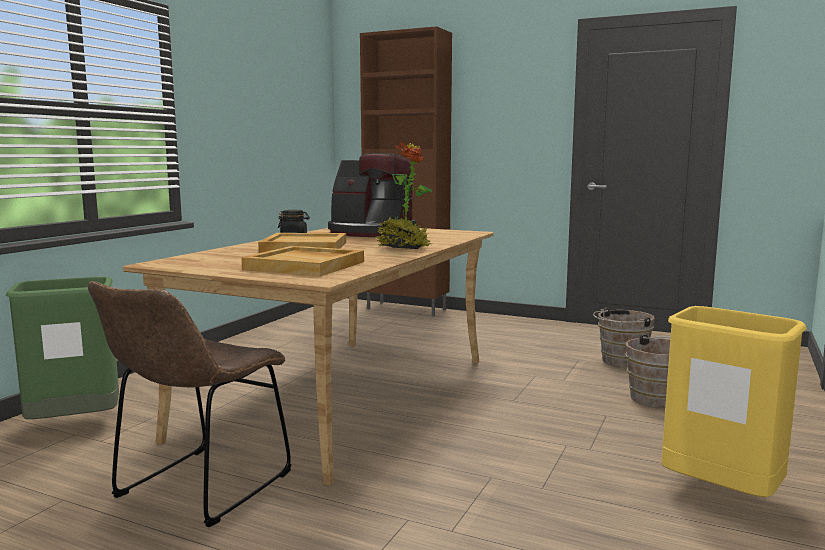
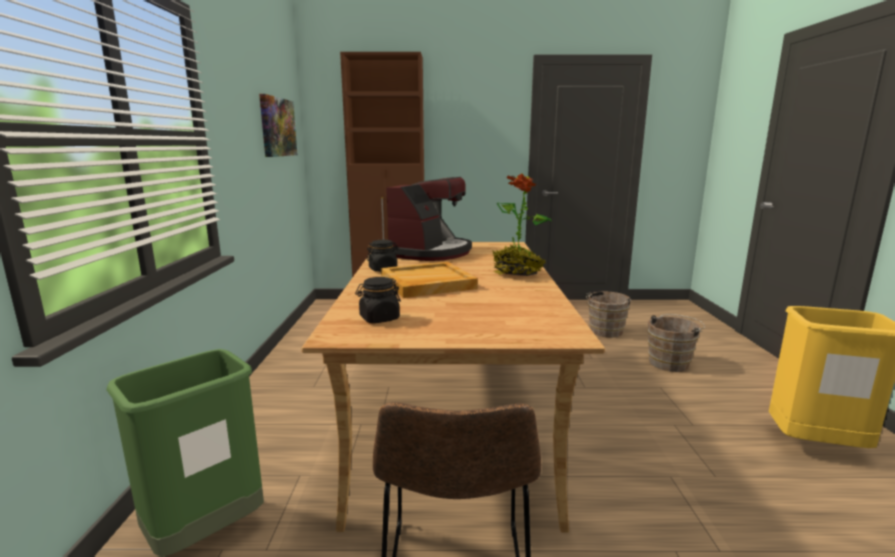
camera: 25 degrees left, 5 degrees up
beige tray [241,246,364,276] -> none
coffee machine [328,153,416,237] -> coffee machine turned 60 degrees counterclockwise [386,177,472,261]
none -> picture [259,94,297,157]
none -> black jar [355,277,401,323]

